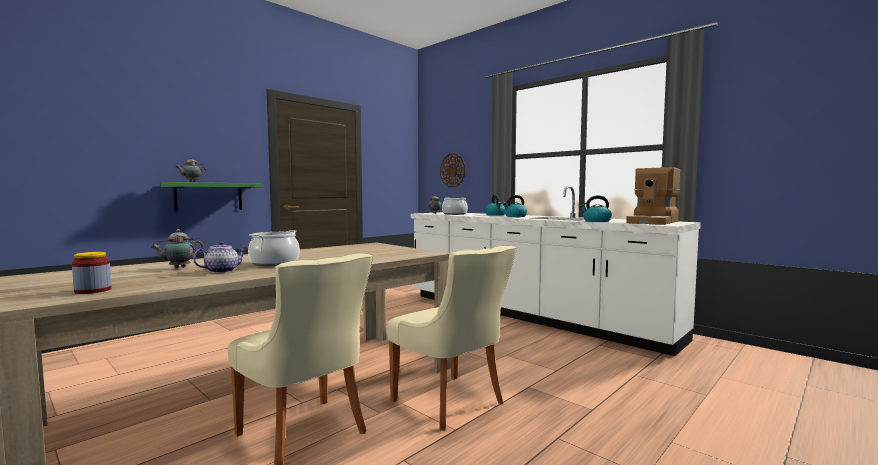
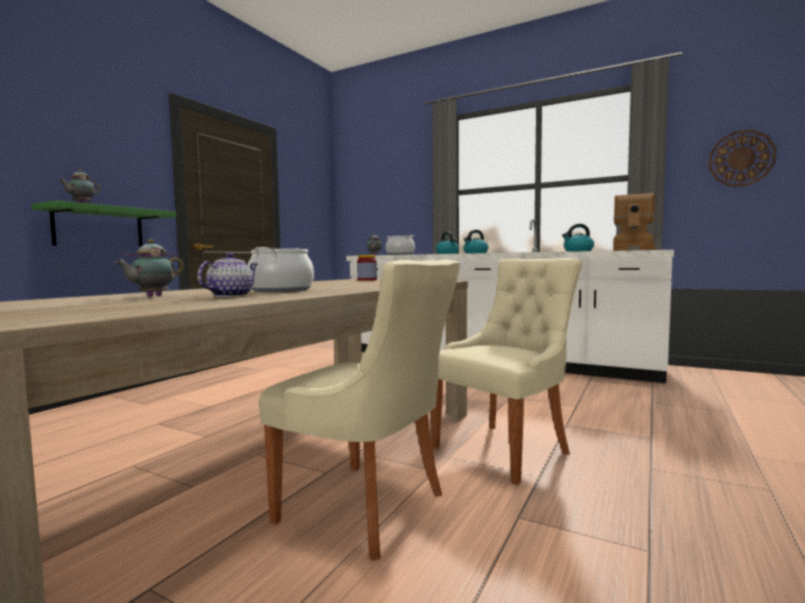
camera: 15 degrees left, 0 degrees up
jar [72,252,111,294] -> jar moved to [357,255,377,281]
beige chair [387,246,517,430] -> beige chair turned 75 degrees counterclockwise [431,258,583,485]
wall clock [440,153,465,187] -> wall clock moved to [709,129,776,187]

